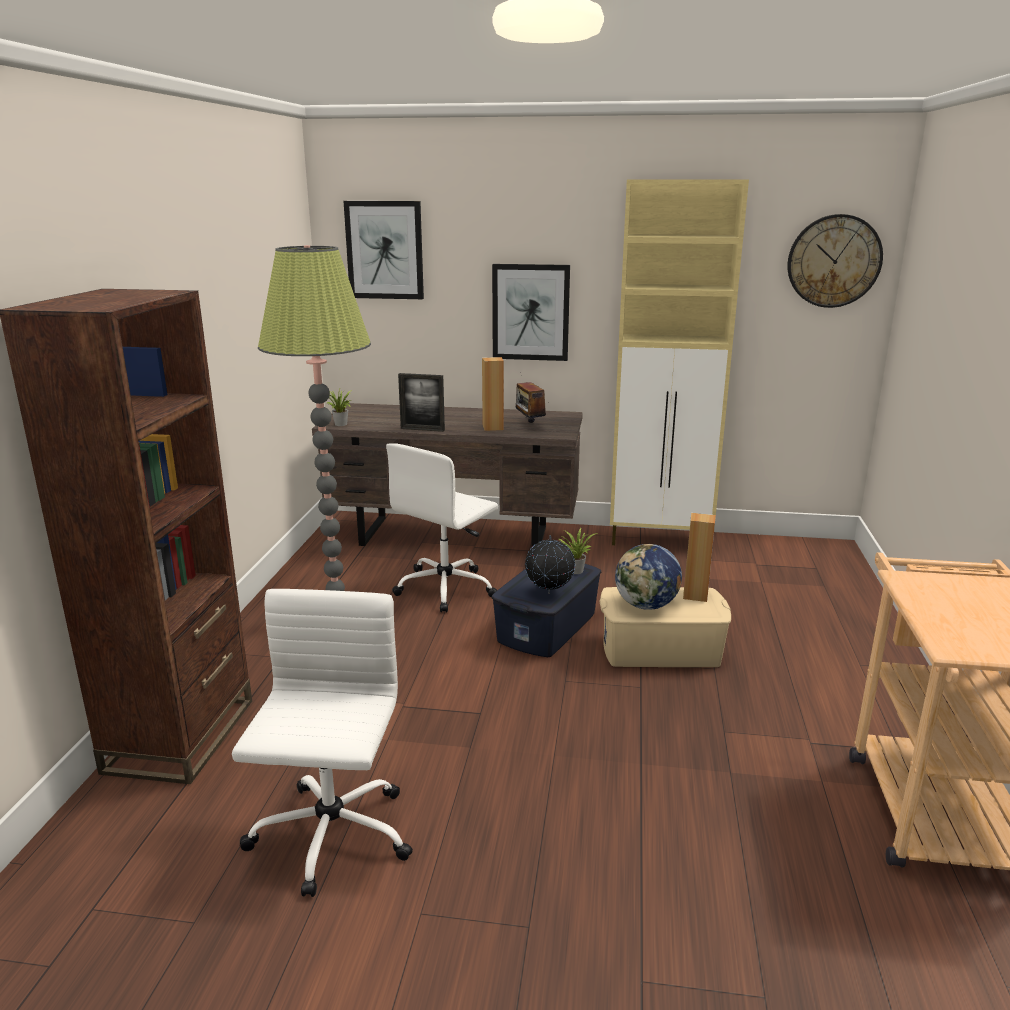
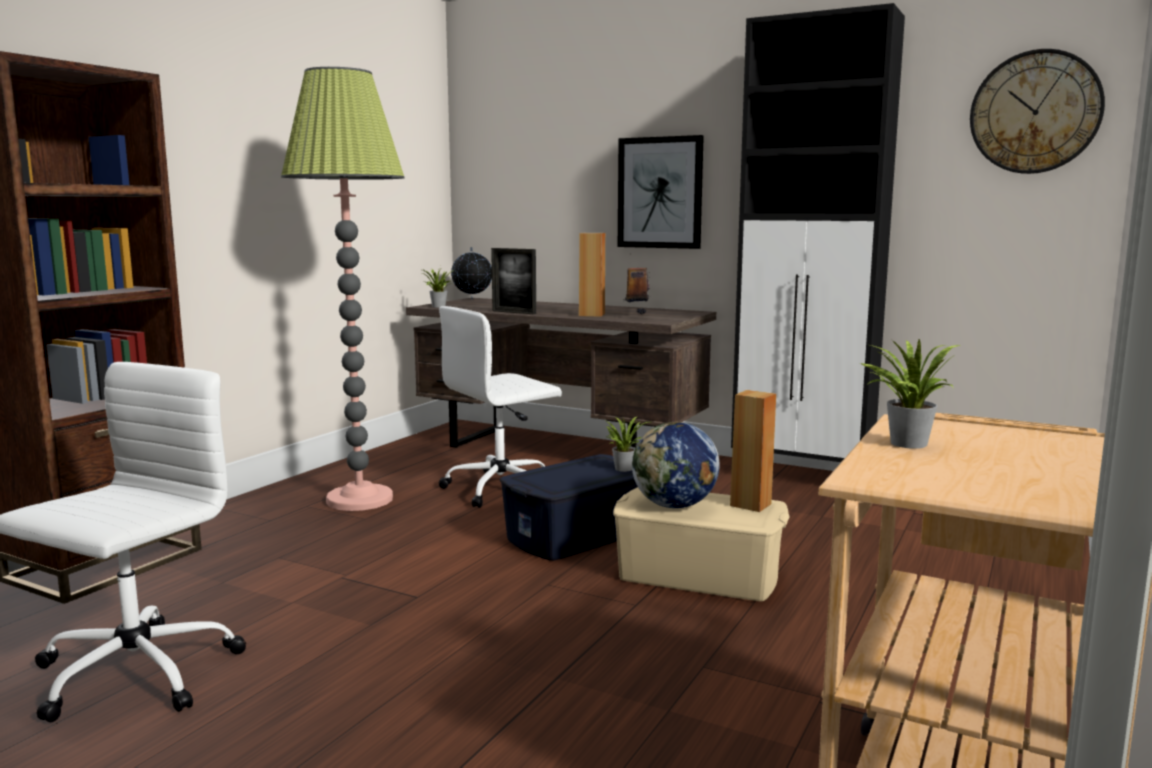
camera: 20 degrees right, 10 degrees down
picture [344,201,424,299] -> none
globe [525,535,575,594] -> globe moved to [451,247,492,300]
beige cabinet [610,180,749,545] -> black cabinet [731,3,905,462]
none -> potted plant [860,339,960,449]

